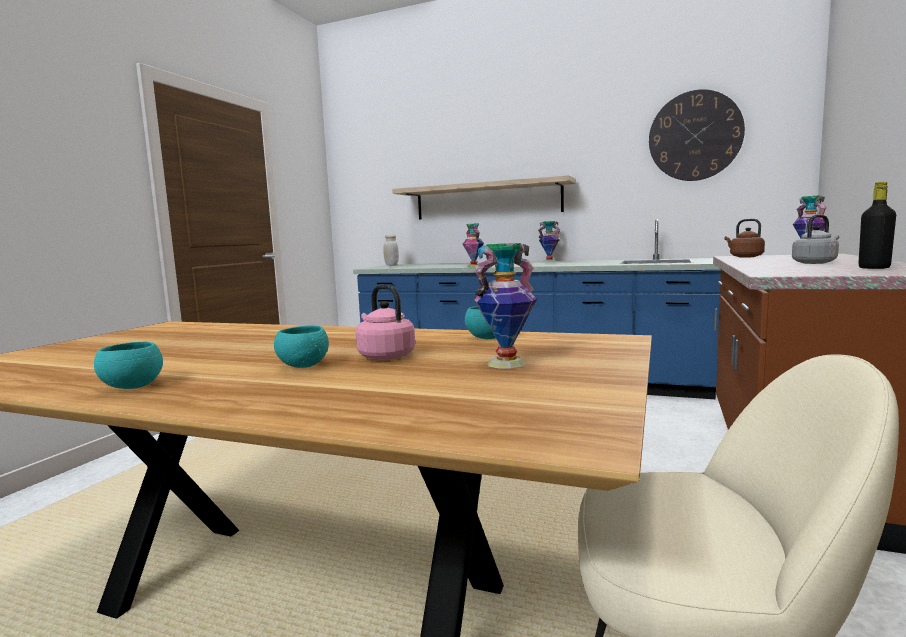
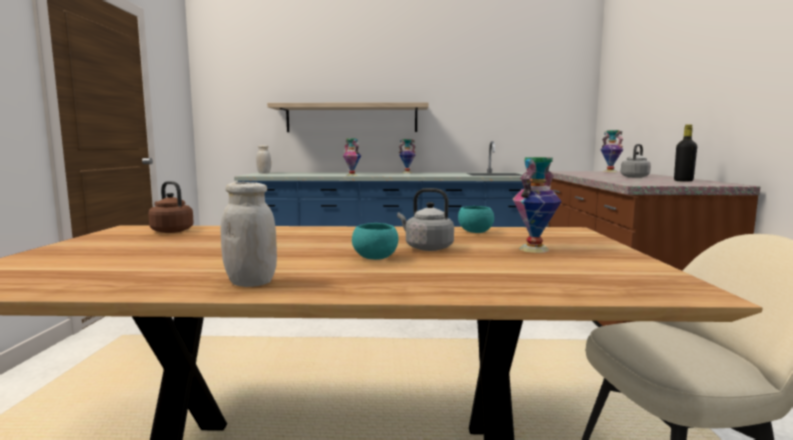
camera: 20 degrees left, 0 degrees up
turquoise bowl [94,342,163,389] -> white jar [220,182,277,287]
pink kettle [356,285,415,360] -> grey kettle [397,188,454,251]
wall clock [649,89,745,181] -> none
brown kettle [725,219,765,258] -> brown kettle moved to [148,181,194,233]

